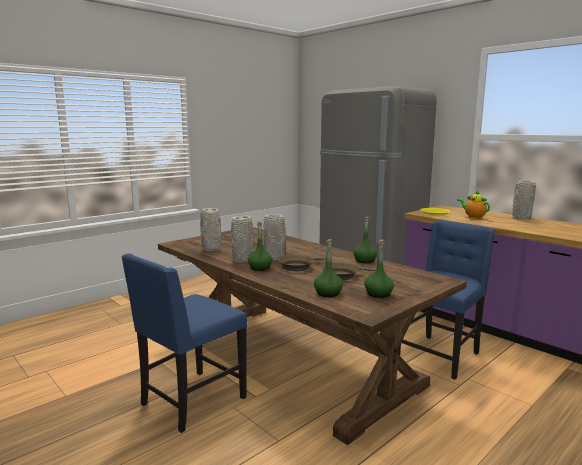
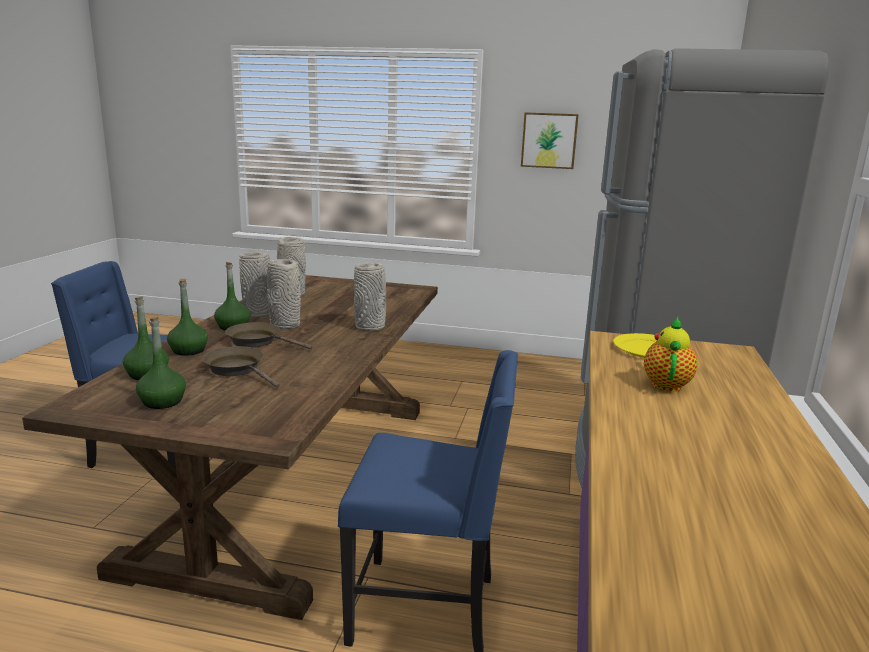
camera: 55 degrees right, 5 degrees up
green bottle [353,217,377,263] -> green bottle moved to [167,279,208,356]
grey vase [512,180,536,220] -> grey vase moved to [354,263,386,331]
none -> picture [521,112,579,169]

